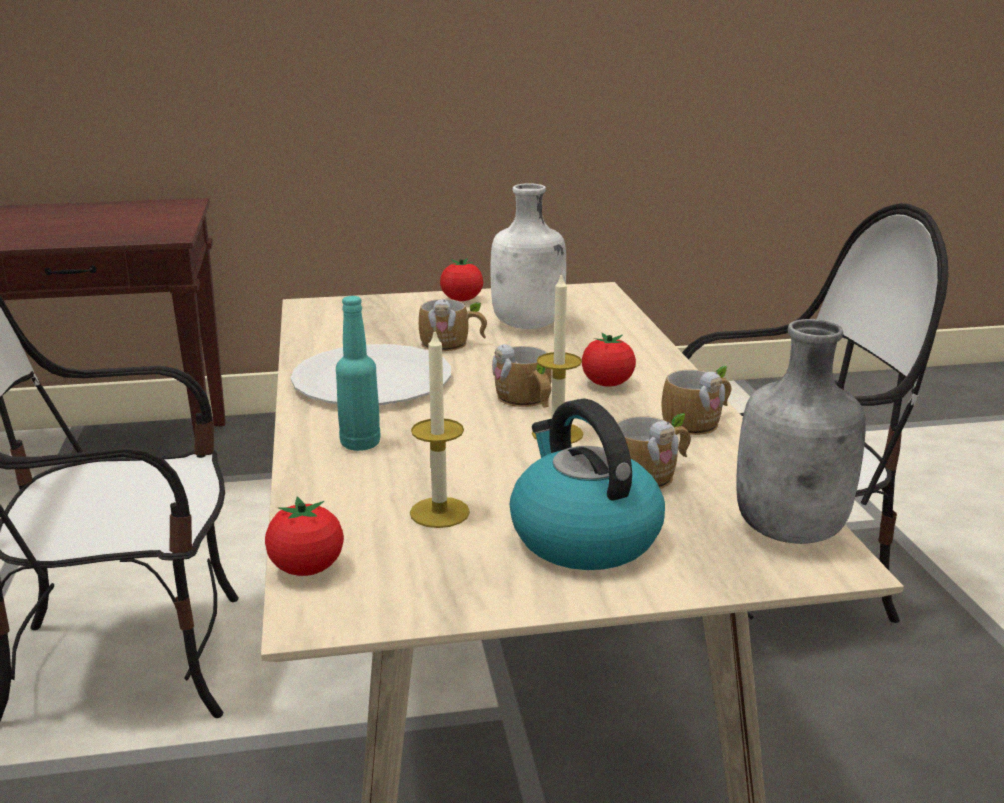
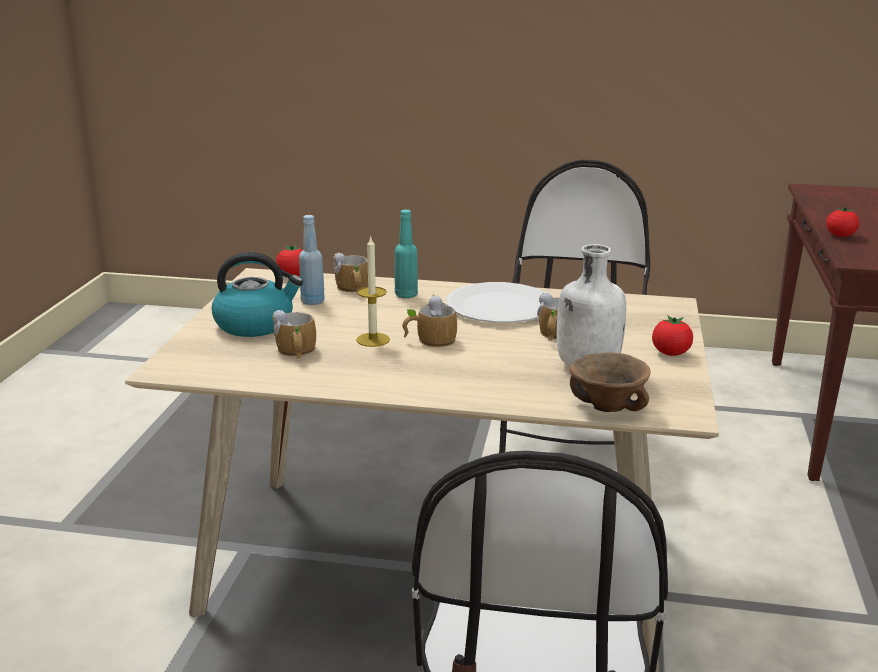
camera: 110 degrees right, 0 degrees up
candle [410,328,470,528] -> blue bottle [299,215,325,305]
tomato [582,333,636,387] -> tomato moved to [826,207,859,237]
mug [662,366,731,435] -> mug moved to [333,253,368,292]
grey bottle [736,319,866,544] -> none
none -> brown bowl [569,353,651,412]

